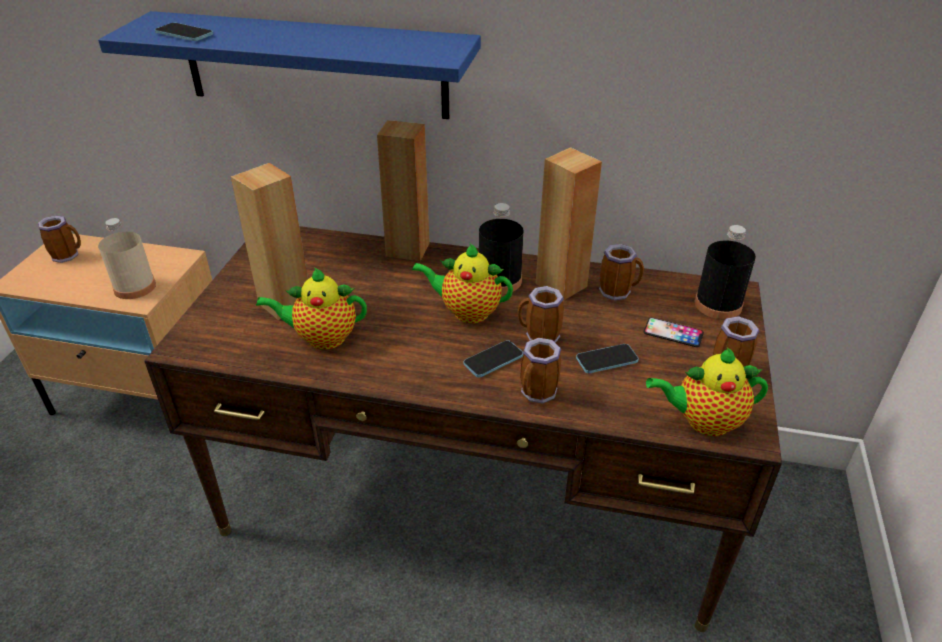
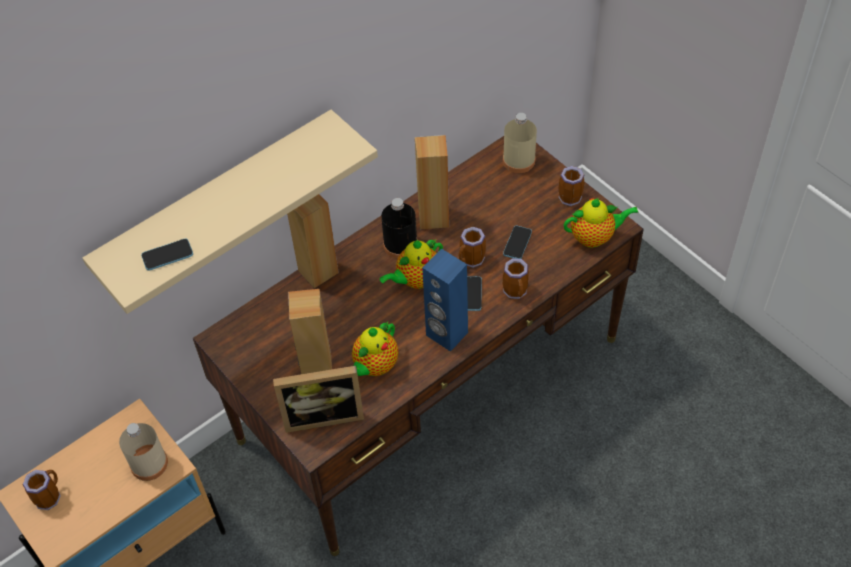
camera: 50 degrees left, 15 degrees up
blue shelf [98,11,481,119] -> beige shelf [82,110,378,314]
mug [599,244,644,301] -> none
phone [643,318,704,347] -> none
teapot [646,347,768,436] -> teapot turned 135 degrees counterclockwise [564,198,638,248]
black bottle [695,225,756,319] -> beige bottle [503,113,537,173]
none -> picture frame [273,366,364,433]
none -> blue speaker [422,249,468,352]

